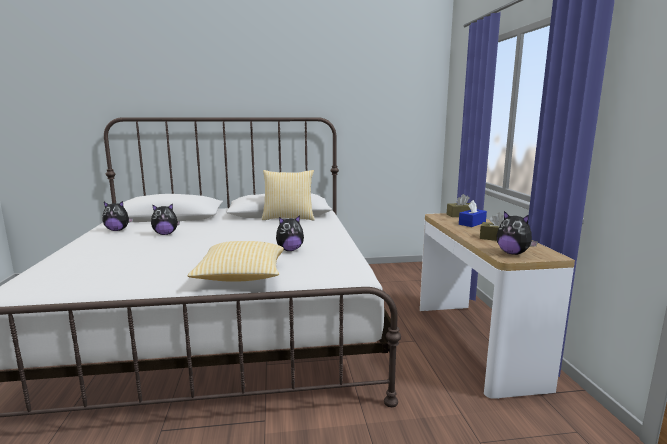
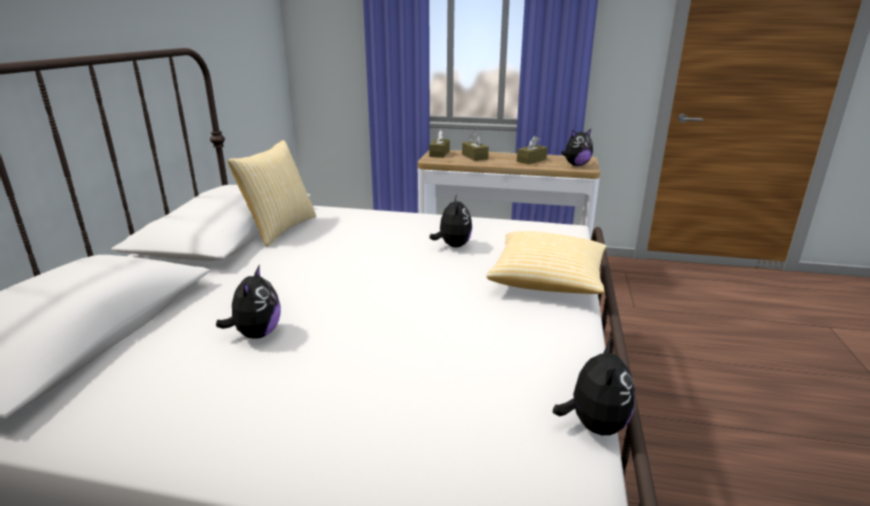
camera: 70 degrees left, 10 degrees up
plush toy [102,201,133,231] -> plush toy moved to [552,339,635,435]
blue tissue box [459,200,487,227] -> brown tissue box [462,132,489,161]

